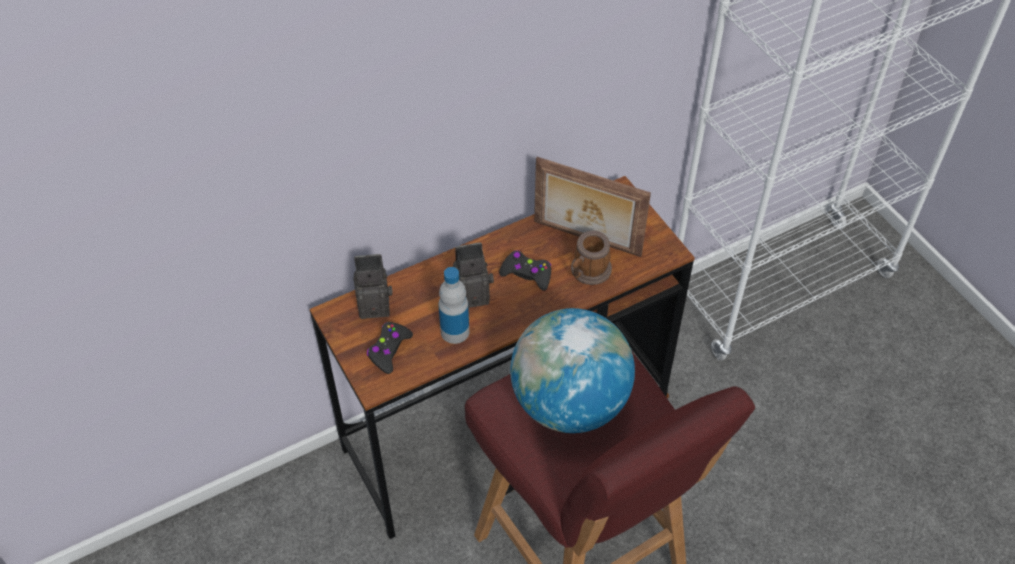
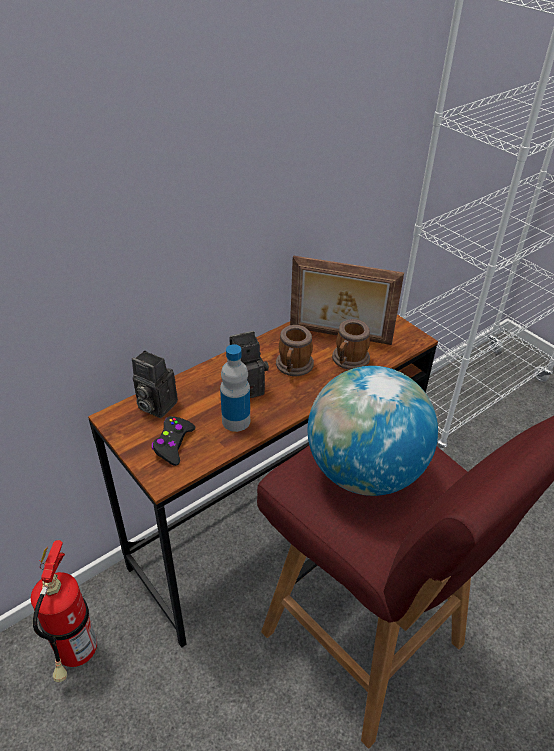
camera: 10 degrees left, 10 degrees down
camera [353,254,393,319] -> camera turned 135 degrees counterclockwise [132,350,178,418]
black game controller [499,250,551,291] -> mug [276,325,314,376]
none -> fire extinguisher [31,540,97,682]

